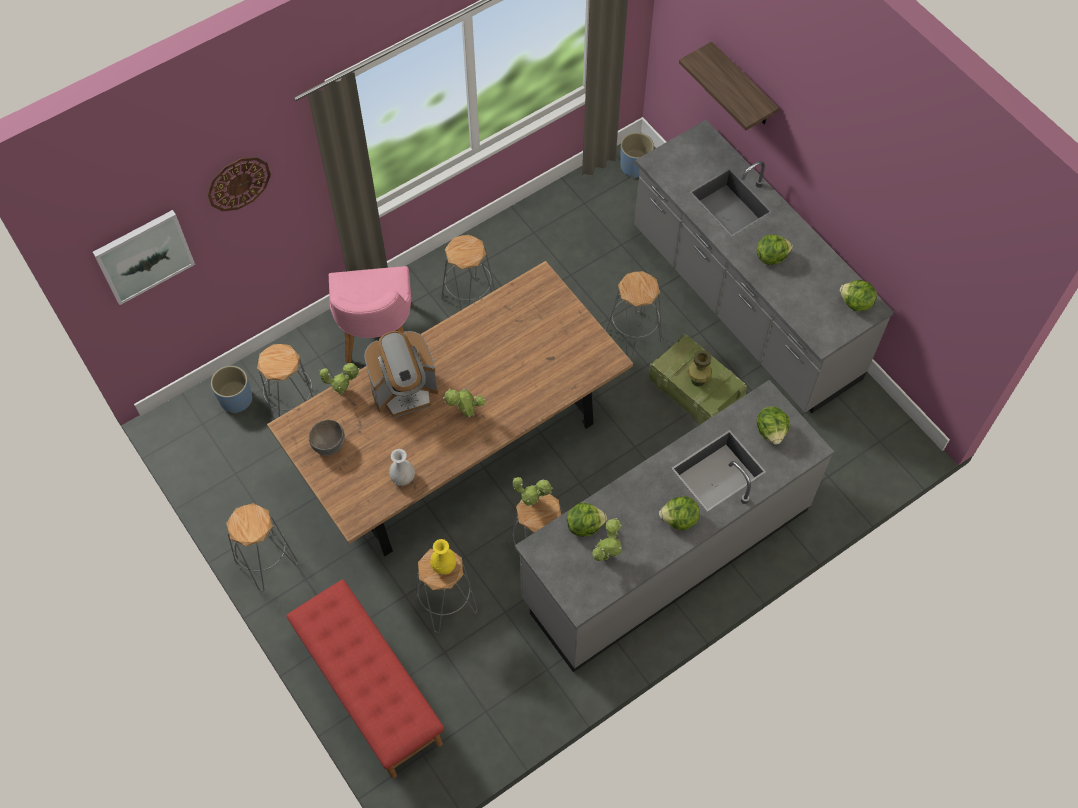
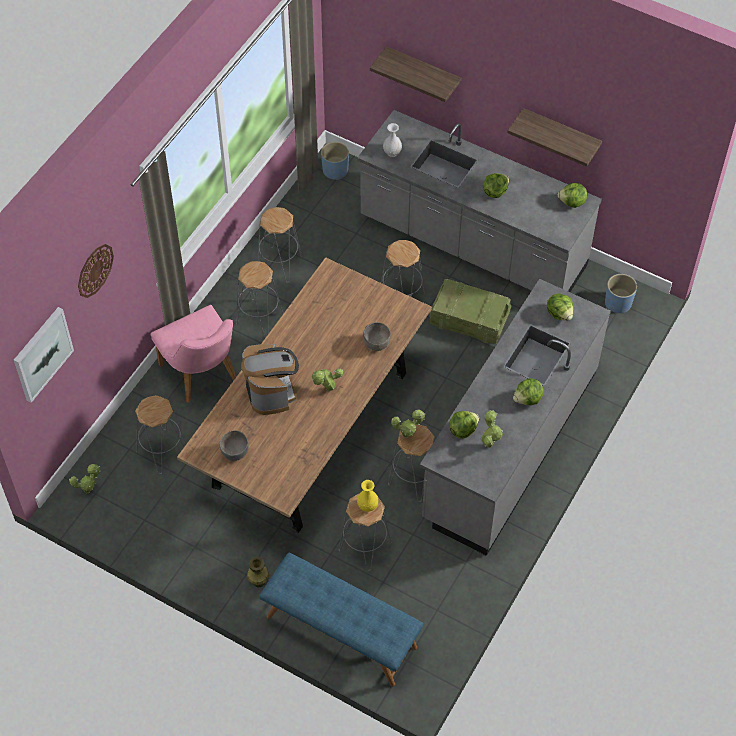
camera: 25 degrees left, 5 degrees down
blue planter [211,366,252,413] -> blue planter moved to [605,274,637,314]
grey stool [226,503,298,591] -> grey stool moved to [258,207,303,283]
red bench [286,579,444,778] -> blue bench [259,553,423,687]
potted plant [320,363,360,394] -> potted plant moved to [69,464,100,493]
coffee machine [364,331,438,418] -> coffee machine turned 60 degrees counterclockwise [241,344,299,415]
white vase [389,449,415,486] -> white vase moved to [383,123,402,157]
green vase [688,350,712,387] -> green vase moved to [247,557,269,588]
none -> grey bowl [363,322,391,351]
none -> shelf [507,108,602,167]

